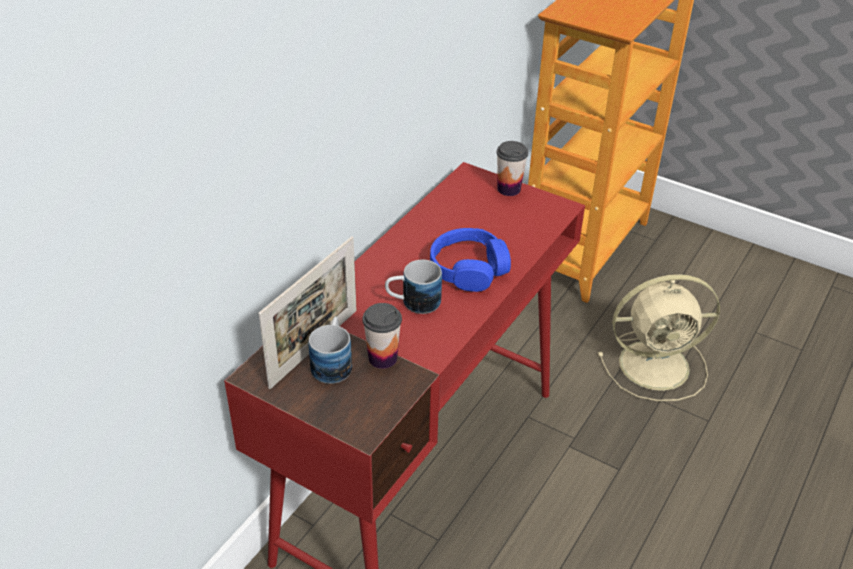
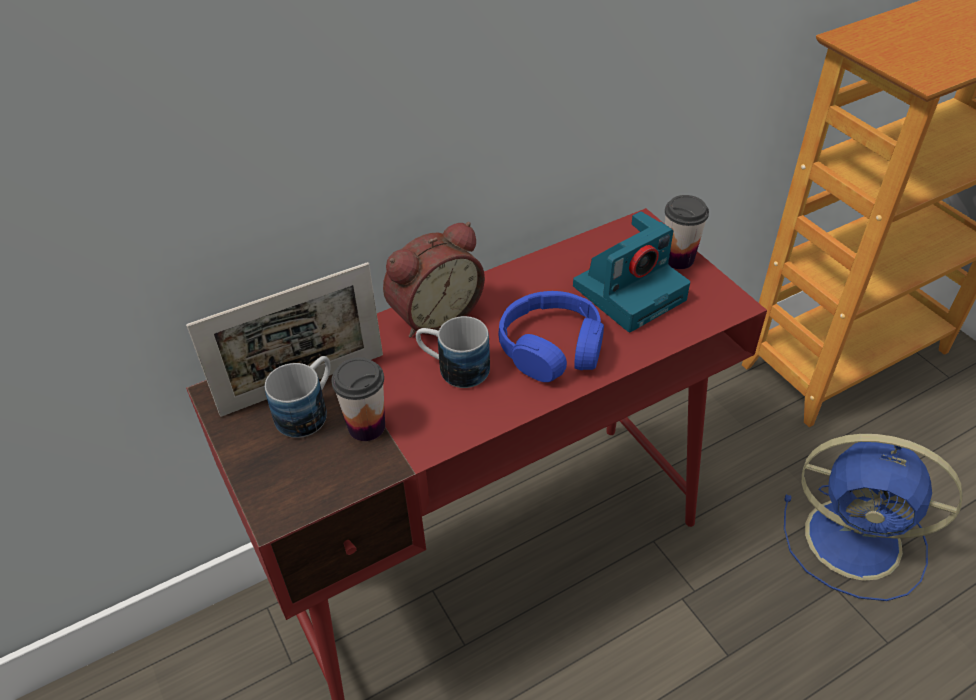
camera: 30 degrees right, 5 degrees up
beige fan [598,274,720,401] -> blue fan [784,434,963,601]
none -> alarm clock [383,222,485,338]
none -> camera [573,211,690,332]

